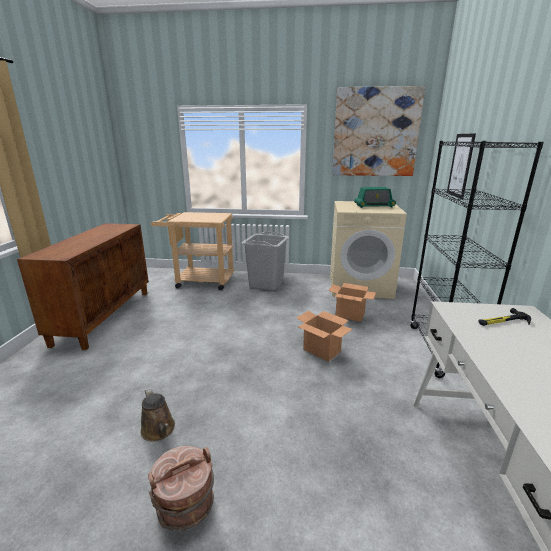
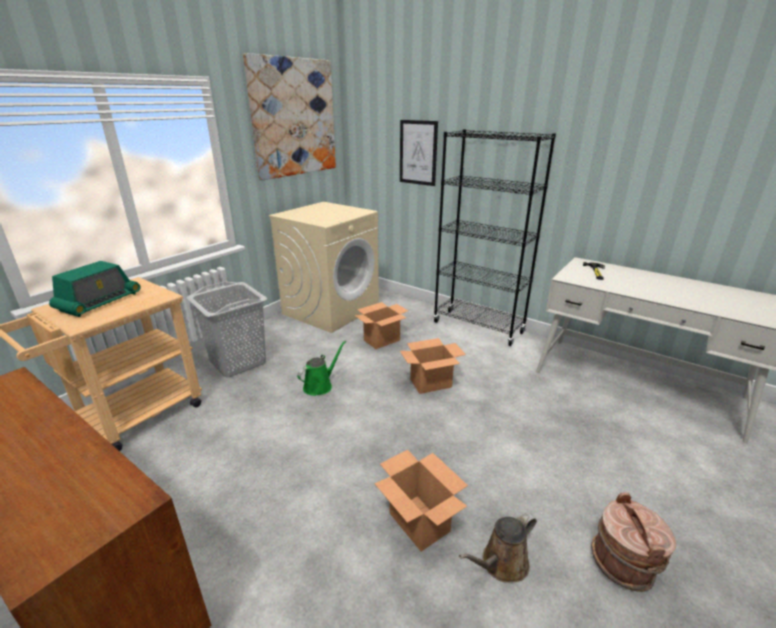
camera: 60 degrees left, 5 degrees up
brown watering can [140,388,175,442] -> brown watering can turned 150 degrees clockwise [459,513,537,583]
radio [354,187,396,208] -> radio moved to [49,261,141,317]
none -> green watering can [297,341,346,396]
none -> cardboard box [374,450,468,551]

